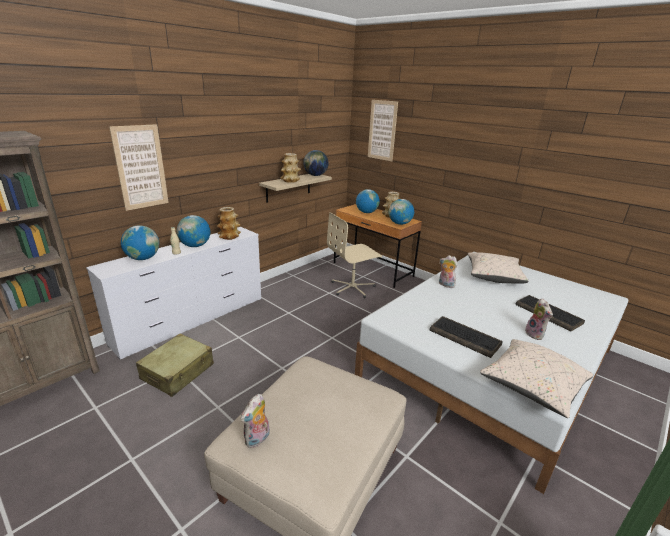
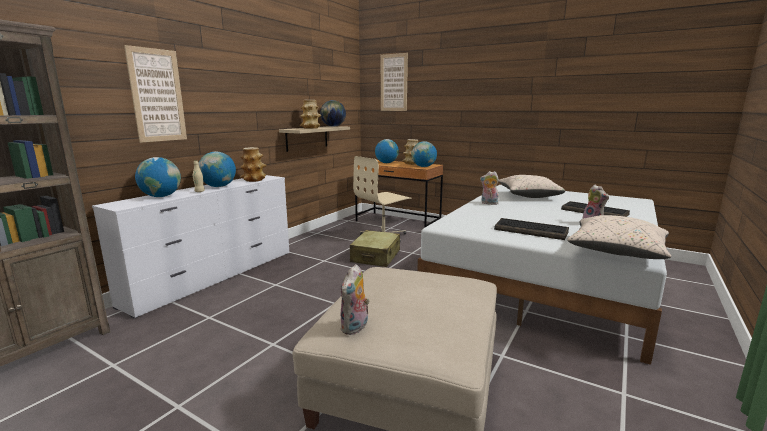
camera: 10 degrees left, 10 degrees down
beige suitcase [136,334,214,397] -> beige suitcase moved to [350,230,400,267]

